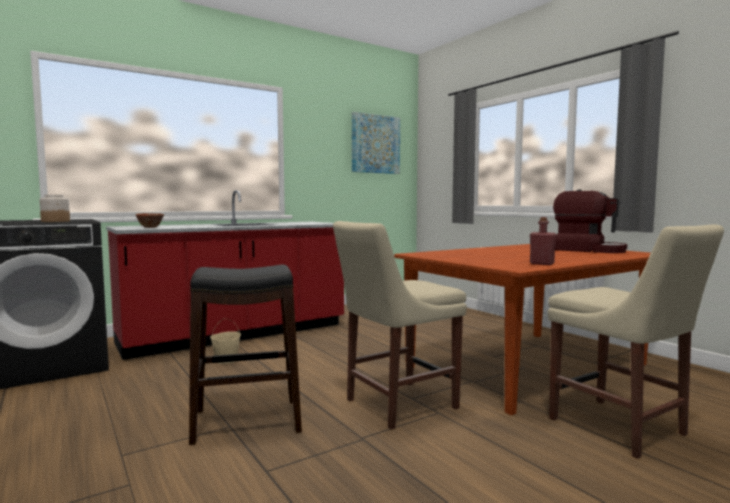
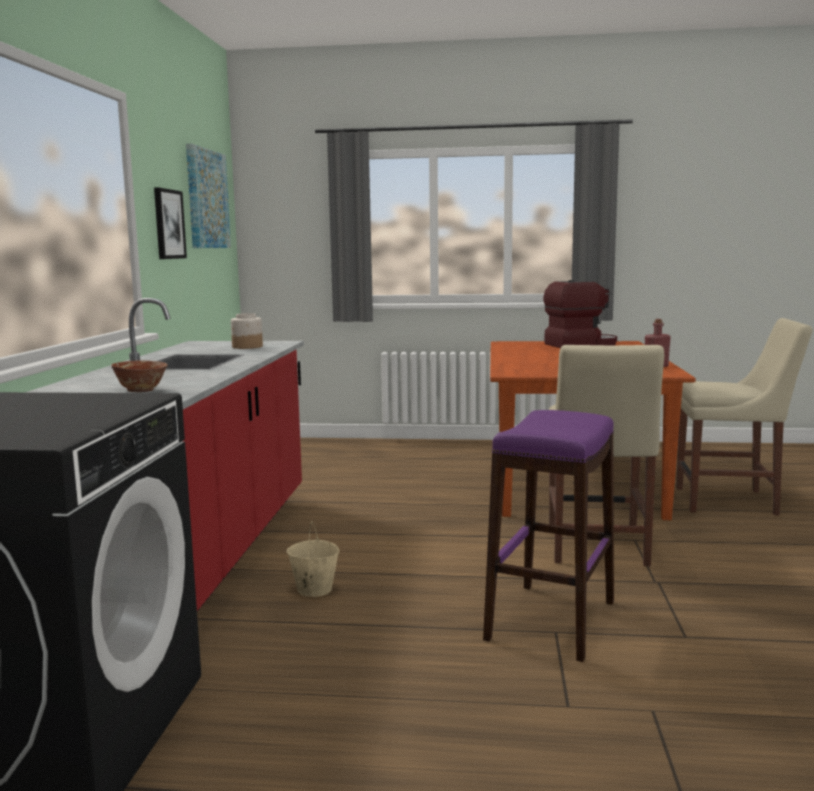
camera: 50 degrees left, 5 degrees up
jar [39,194,70,222] -> jar moved to [231,313,263,349]
black stool [189,265,302,445] -> purple stool [483,410,614,662]
none -> picture [154,187,187,259]

